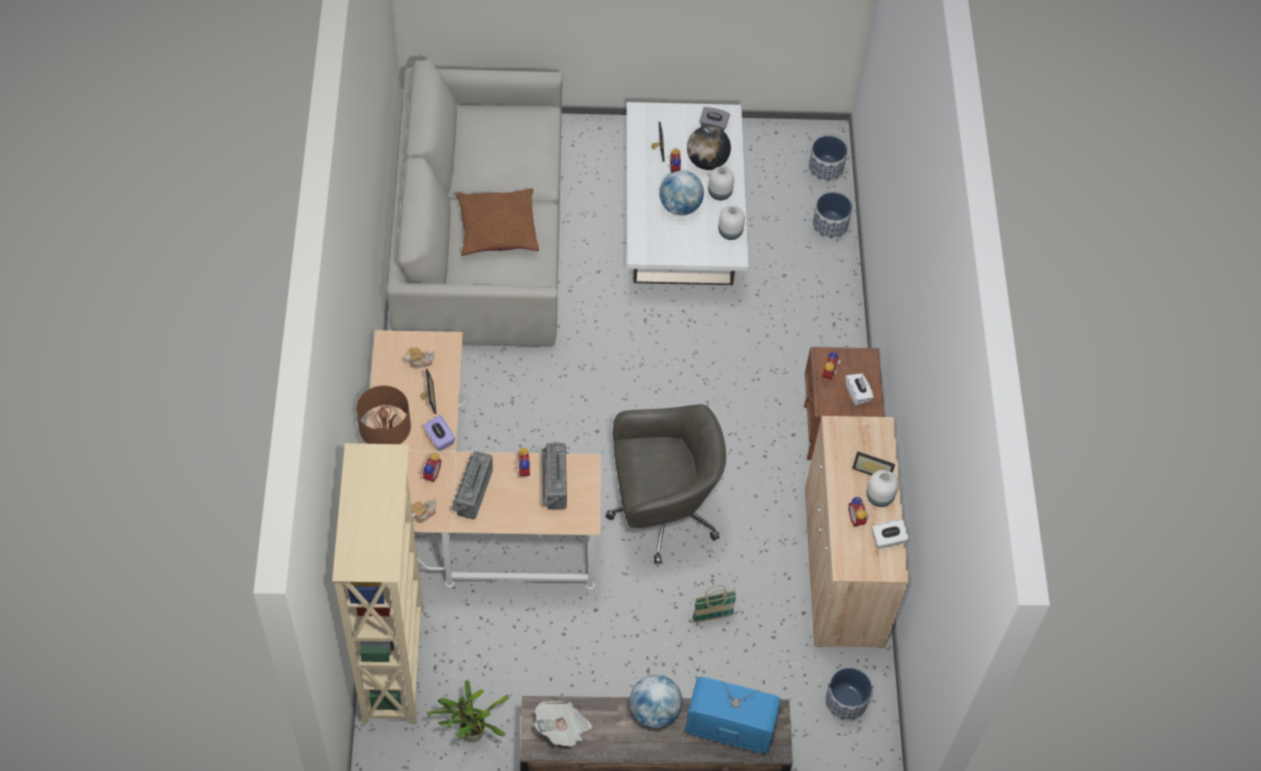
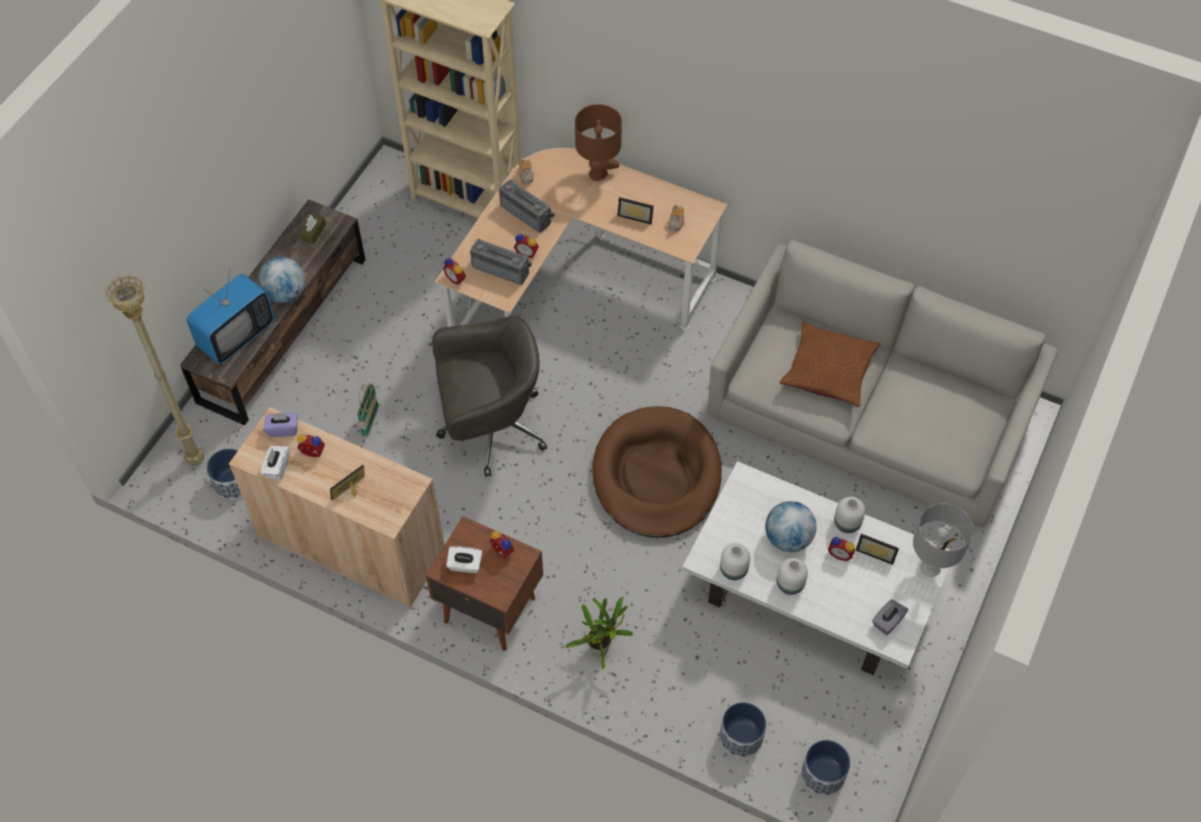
camera: 120 degrees right, 0 degrees up
alarm clock [420,453,441,482] -> alarm clock moved to [443,258,466,285]
purple tissue box [424,415,455,451] -> purple tissue box moved to [263,413,298,437]
potted plant [427,680,509,742] -> potted plant moved to [565,597,633,669]
newspaper [534,701,592,747] -> brown tissue box [299,213,326,244]
grey office chair [605,404,726,564] -> grey office chair turned 120 degrees counterclockwise [432,315,547,477]
globe [687,126,731,170] -> none
white vase [866,470,898,507] -> white vase moved to [834,497,865,533]
none -> beige floor lamp [105,276,205,465]
none -> brown dog bed [592,406,722,538]
none -> grey table lamp [913,504,973,577]

